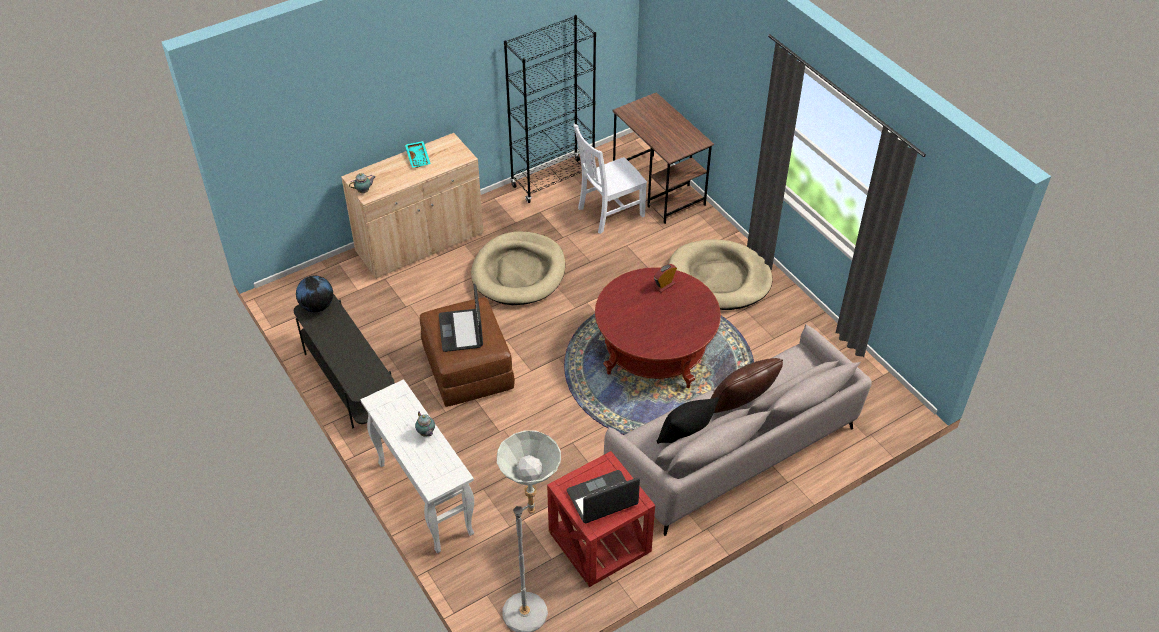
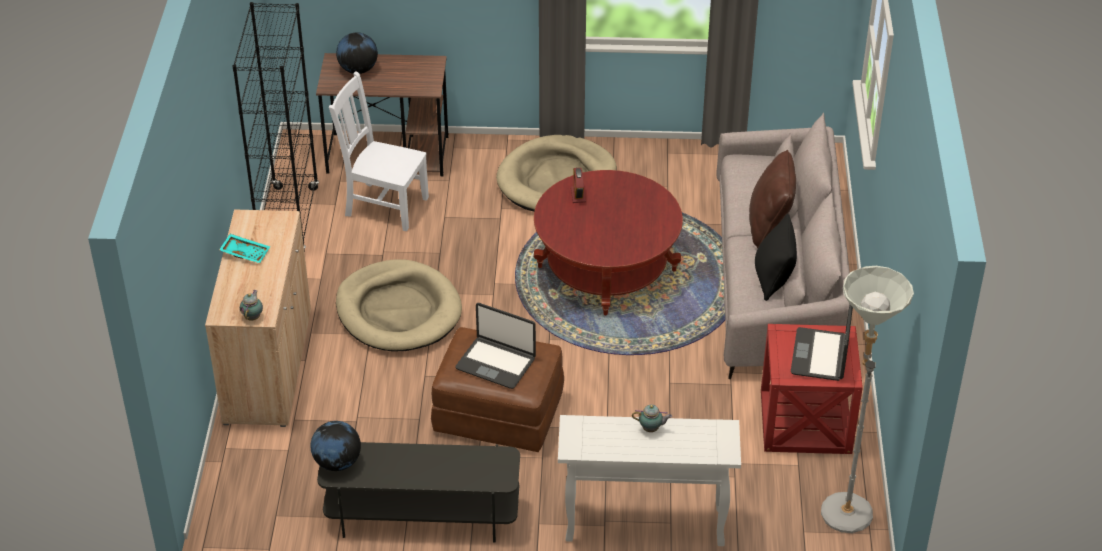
camera: 55 degrees left, 5 degrees down
white chair [574,124,647,234] -> white chair turned 105 degrees clockwise [329,71,429,231]
none -> globe [336,32,378,74]

